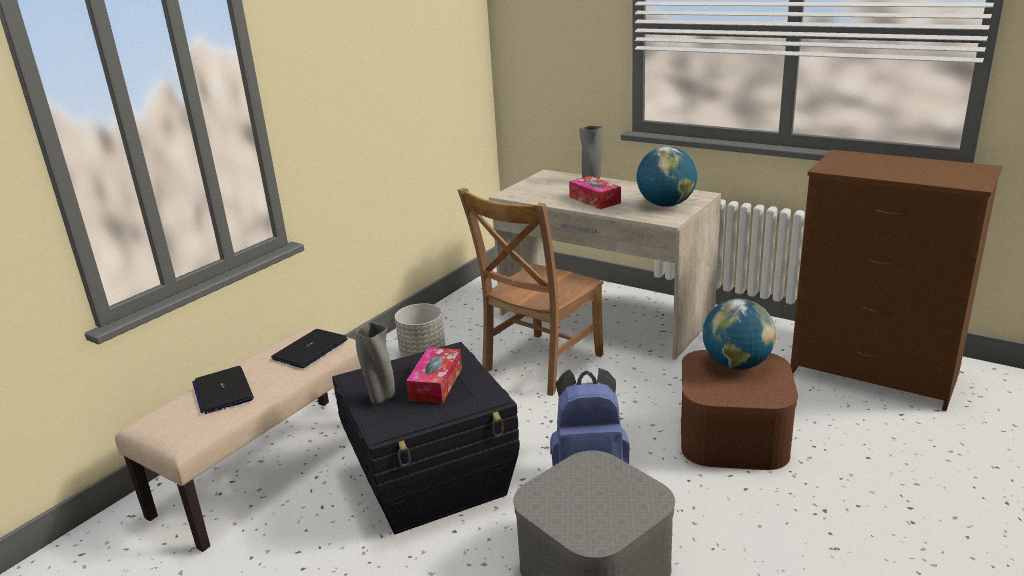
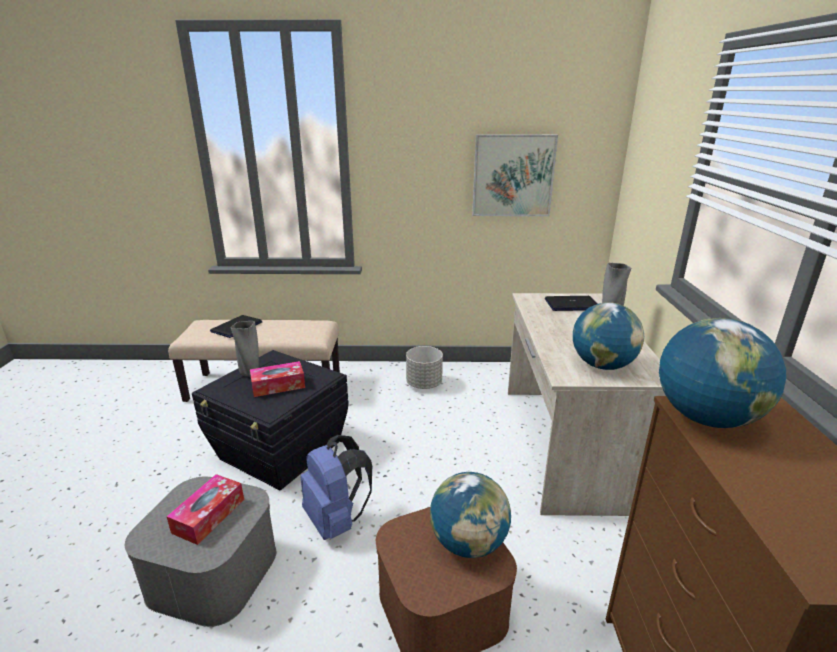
camera: 55 degrees right, 0 degrees up
laptop [271,329,348,368] -> laptop moved to [545,296,598,311]
brown chair [457,188,604,396] -> none
tissue box [569,176,621,209] -> tissue box moved to [166,474,244,545]
none -> picture [472,134,558,216]
none -> globe [659,318,786,428]

